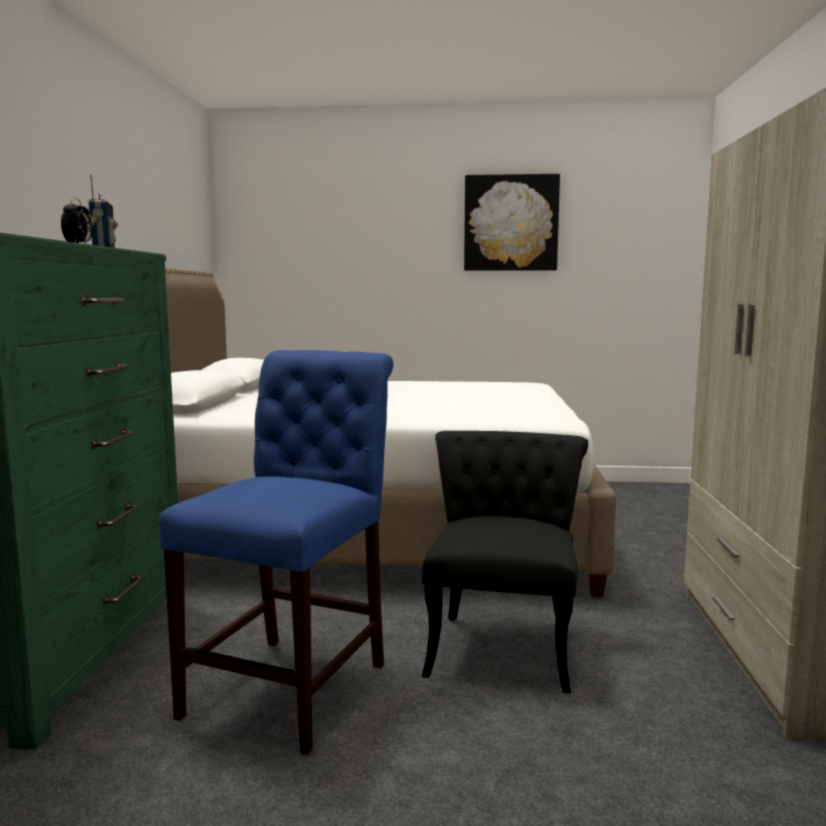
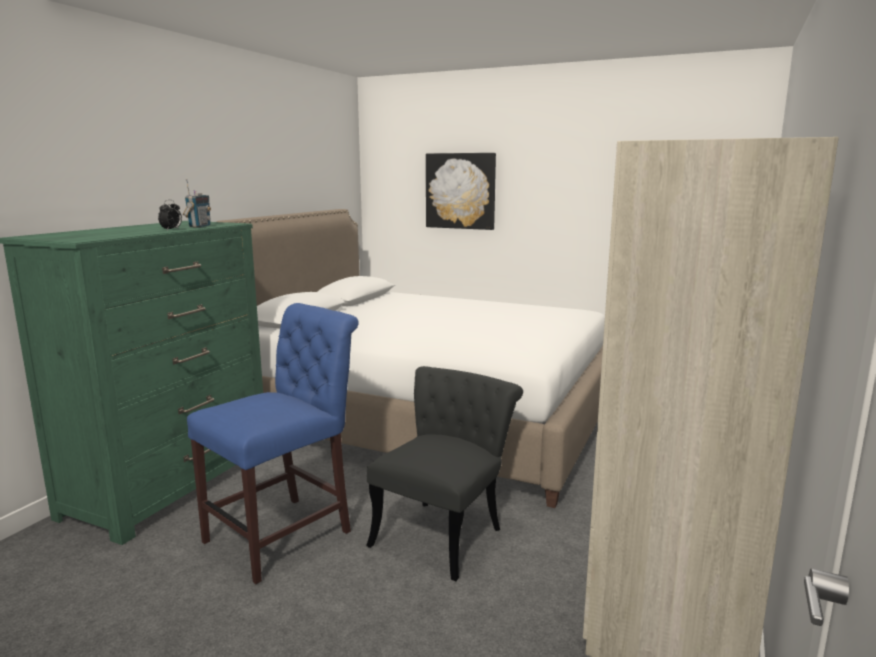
camera: 20 degrees right, 5 degrees up
picture [464,174,560,271] -> picture moved to [426,153,496,230]

